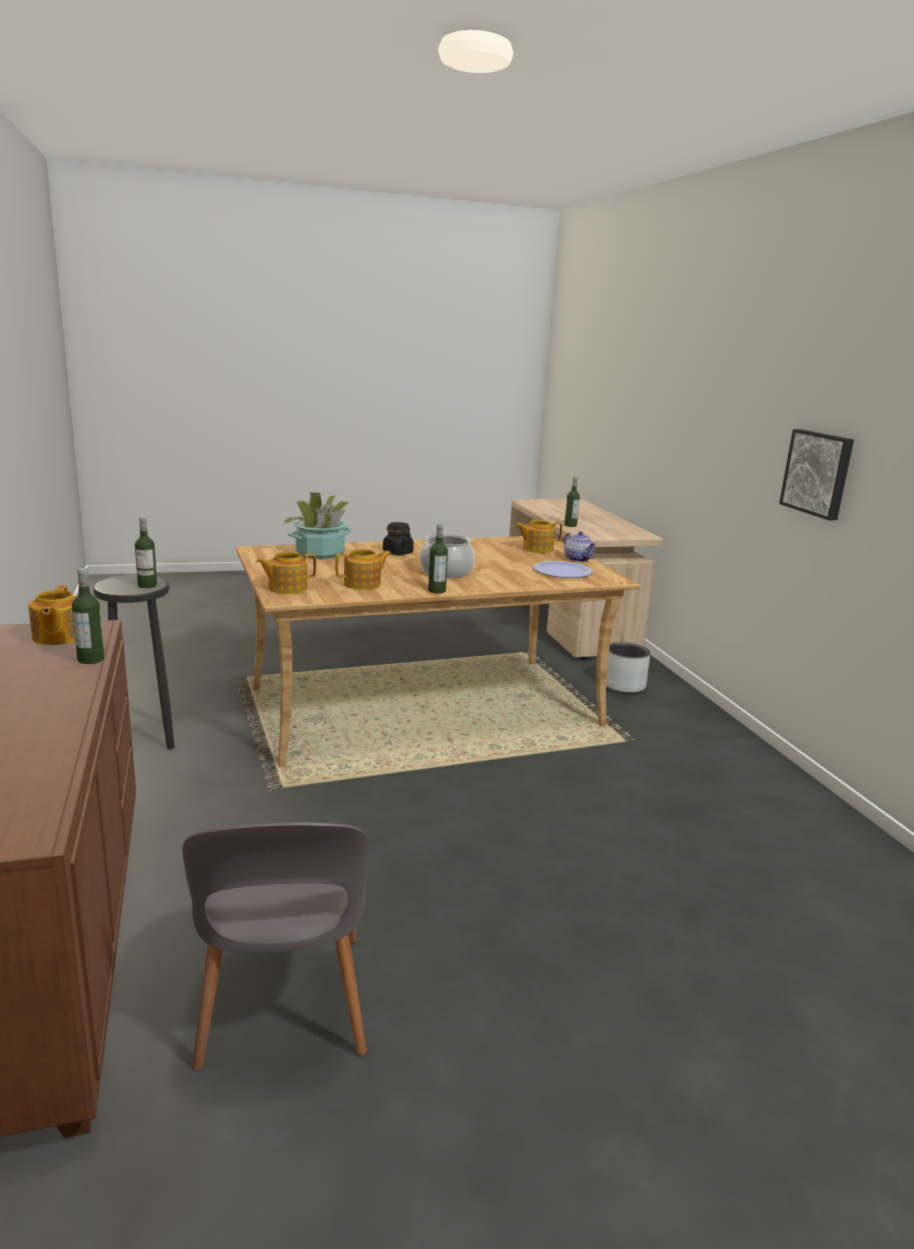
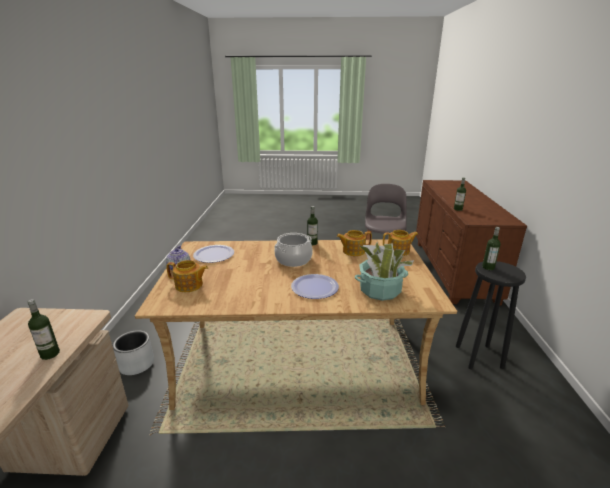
camera: 160 degrees left, 5 degrees up
teapot [28,585,77,645] -> none
black jar [383,522,414,555] -> plate [291,274,339,299]
picture [779,429,854,520] -> none

